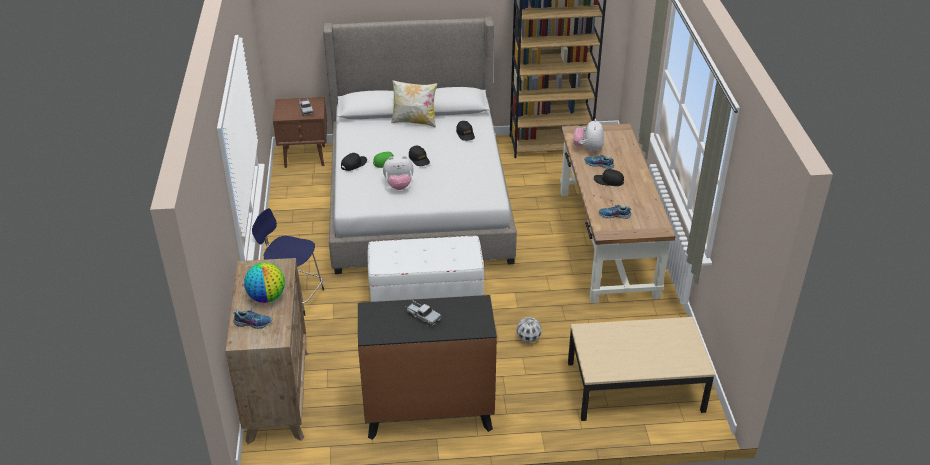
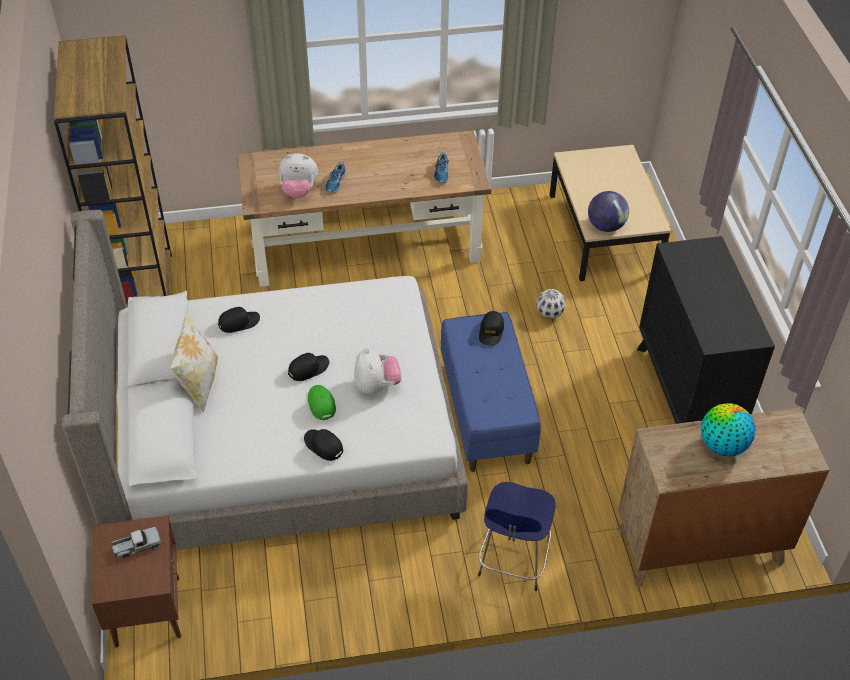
camera: 95 degrees left, 10 degrees up
shoe [233,309,272,329] -> none
white bench [367,236,484,302] -> blue bench [441,312,541,472]
toy truck [405,300,441,327] -> none
black cap [594,169,624,186] -> black cap moved to [479,311,504,346]
none -> globe [588,191,629,232]

